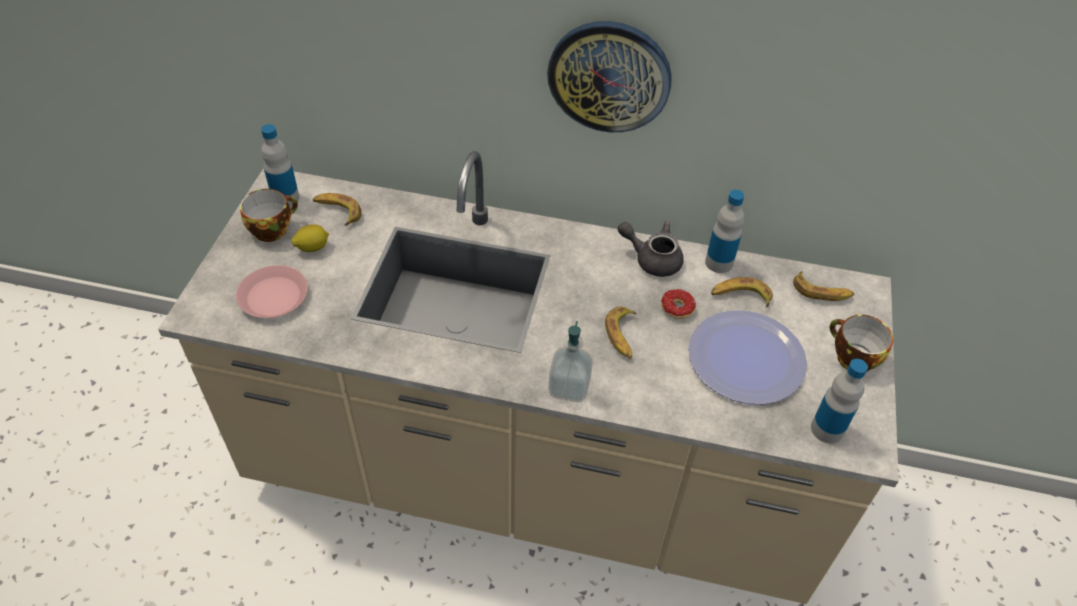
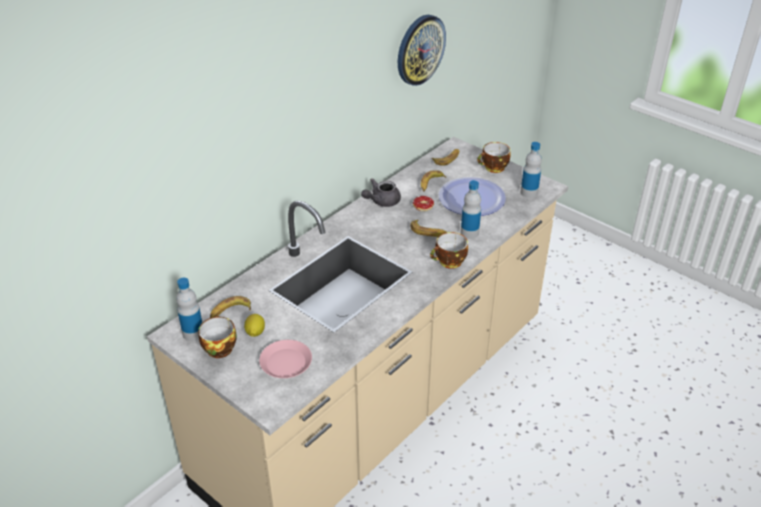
camera: 60 degrees left, 10 degrees down
wall clock [547,21,672,132] -> wall clock moved to [398,15,446,86]
soap dispenser [548,321,593,402] -> cup [430,232,468,269]
bottle [705,190,744,273] -> bottle moved to [461,180,481,239]

